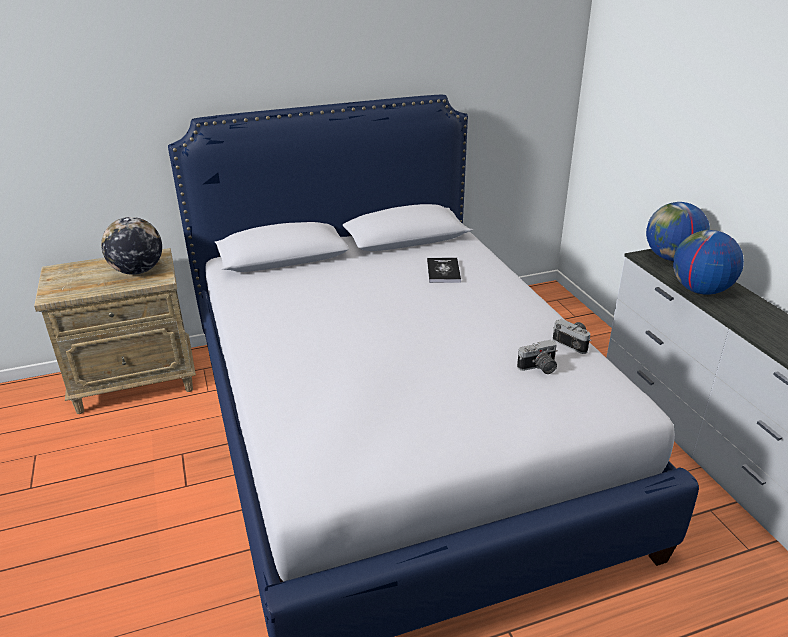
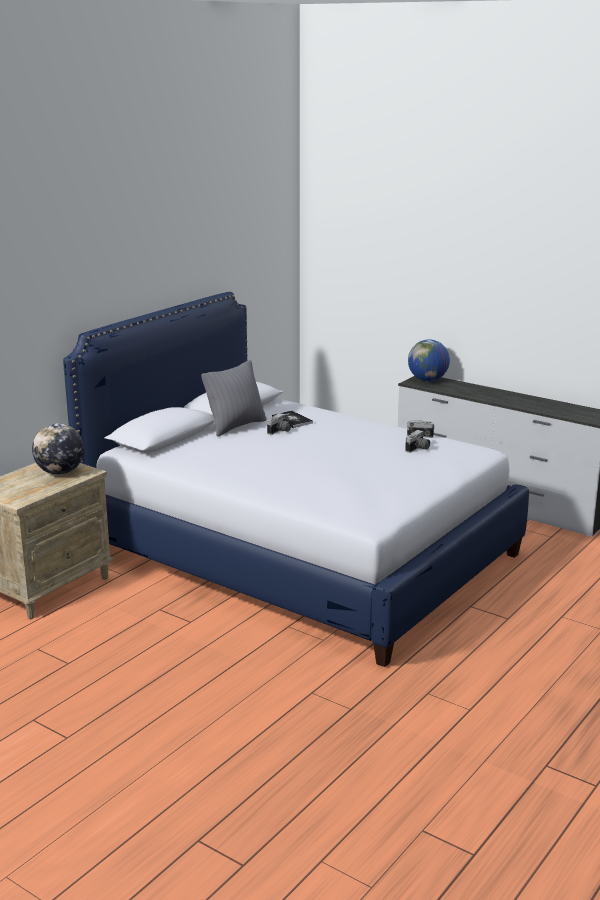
camera: 35 degrees left, 10 degrees down
globe [673,230,744,295] -> none
none -> grey pillow [201,360,267,437]
none -> camera [267,413,291,435]

